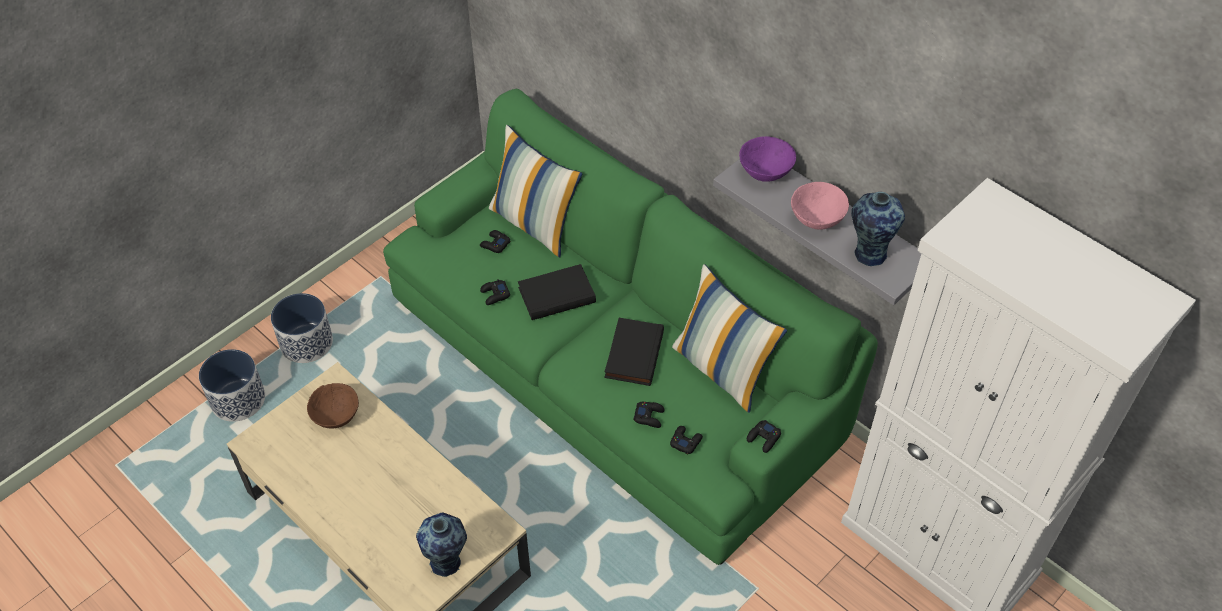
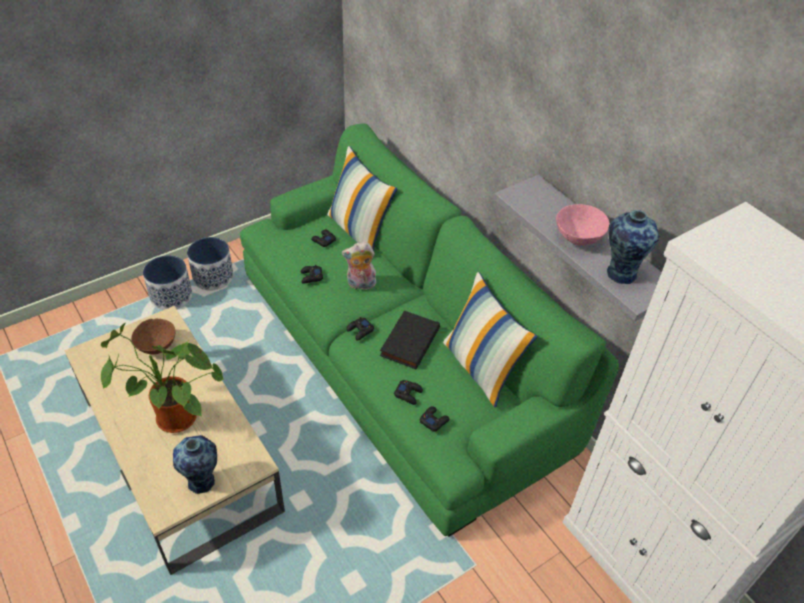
camera: 10 degrees right, 5 degrees down
planter [199,349,265,422] -> planter moved to [187,237,233,291]
black book [518,264,596,320] -> plush toy [342,242,376,290]
purple bowl [739,136,796,182] -> none
black game controller [747,420,781,453] -> black game controller moved to [346,317,374,341]
none -> potted plant [101,323,224,433]

